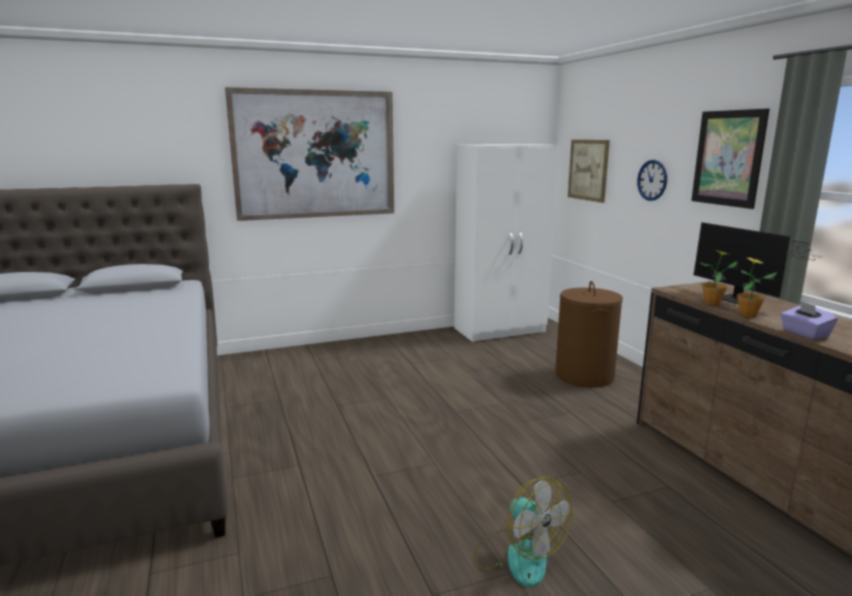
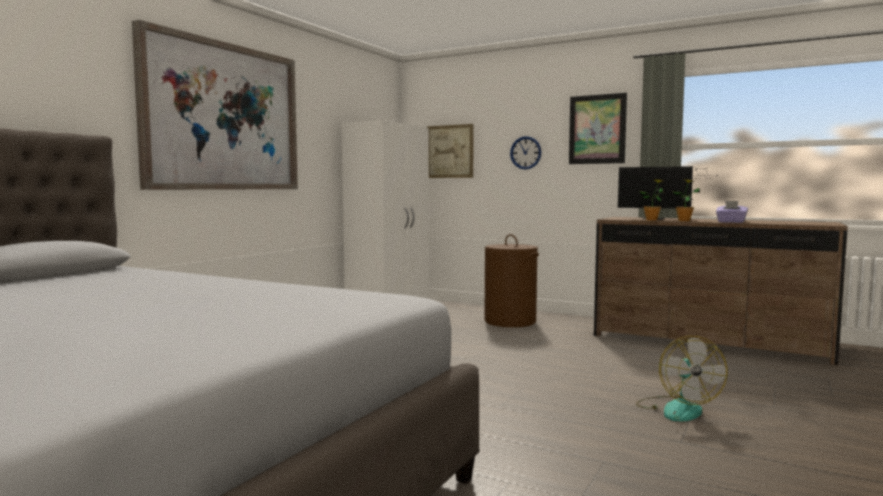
camera: 40 degrees left, 10 degrees down
fan [473,477,572,587] -> fan turned 75 degrees clockwise [636,336,727,422]

